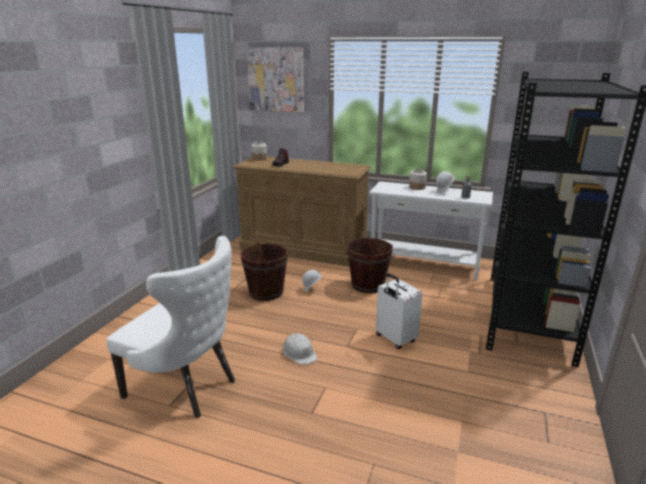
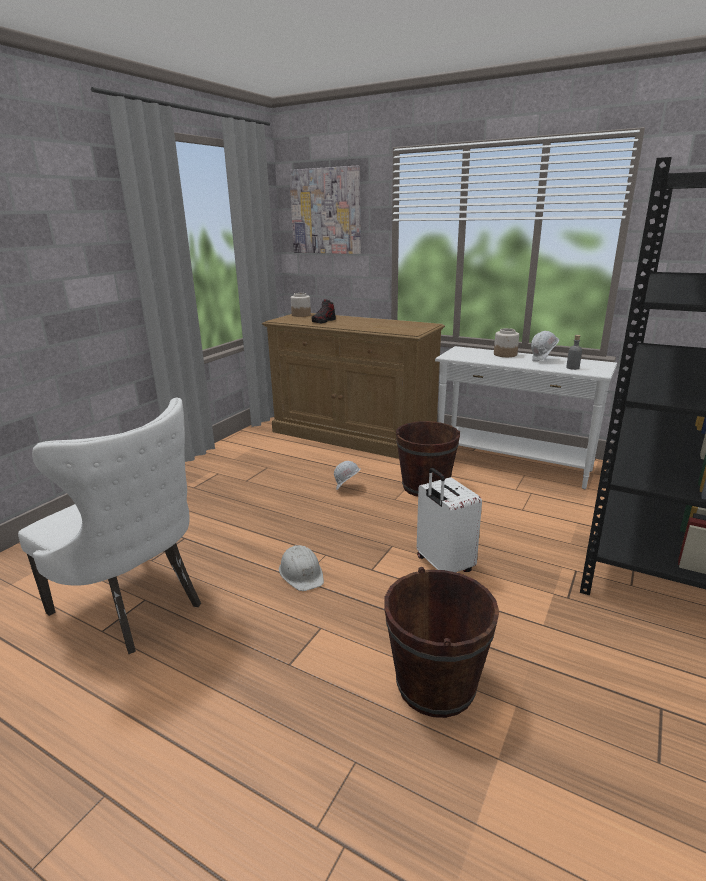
camera: 10 degrees right, 0 degrees up
brown bucket [240,242,288,301] -> brown bucket moved to [384,567,499,718]

